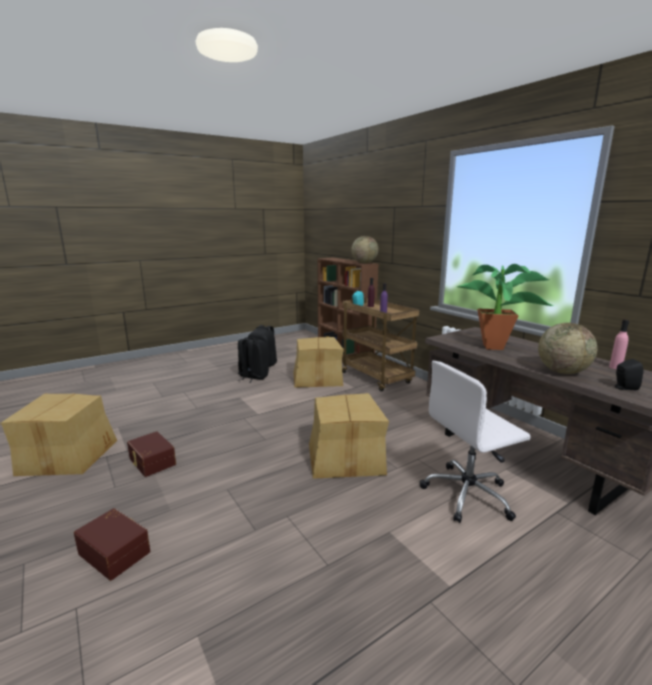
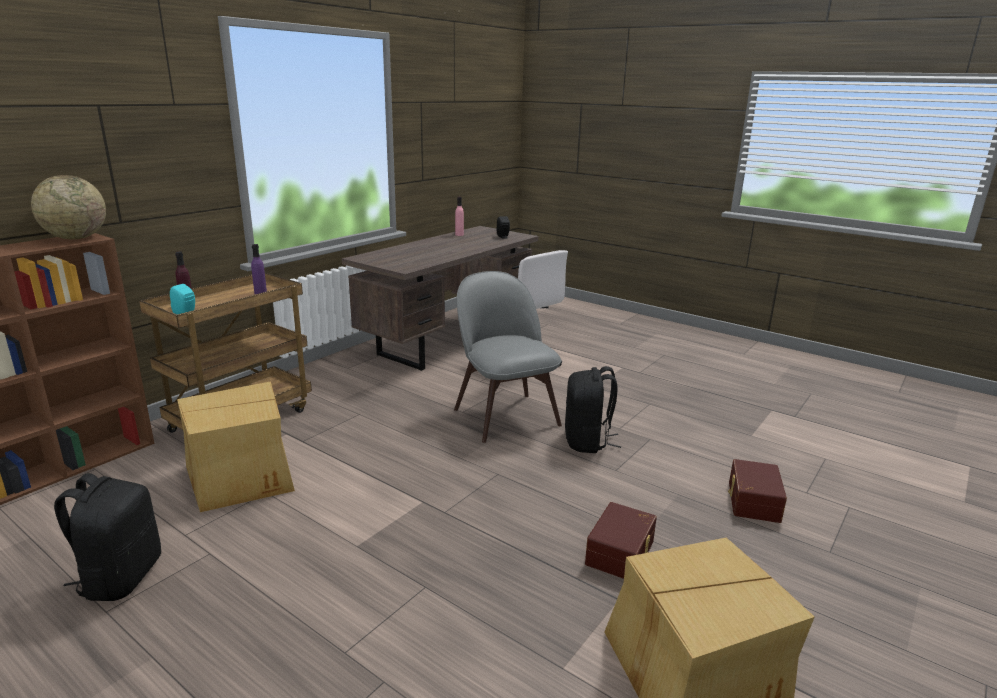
camera: 110 degrees left, 5 degrees up
black backpack [237,337,269,383] -> black backpack moved to [565,366,621,453]
cardboard box [309,393,389,479] -> grey chair [454,271,562,443]
potted plant [457,264,553,350] -> none
globe [538,323,597,374] -> none

